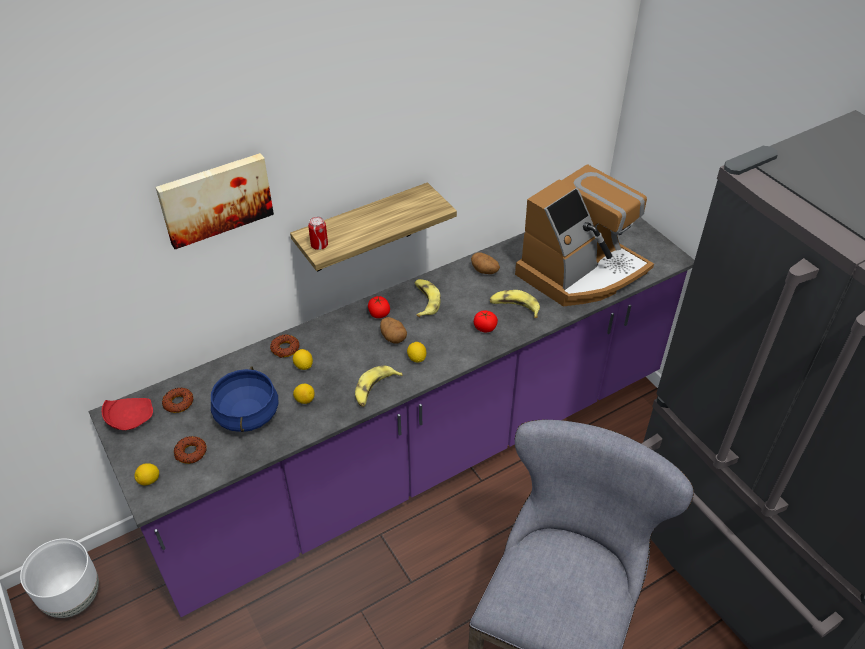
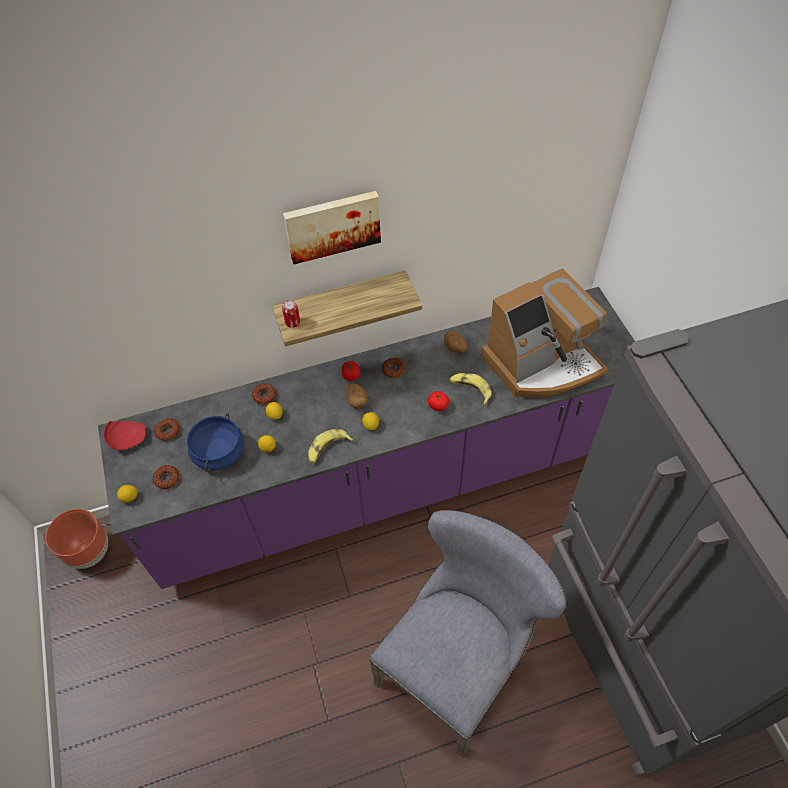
camera: 15 degrees right, 10 degrees up
white planter [20,539,99,618] -> brown planter [46,509,108,569]
picture [155,153,274,249] -> picture moved to [283,191,381,264]
banana [414,279,441,317] -> donut [382,358,406,378]

